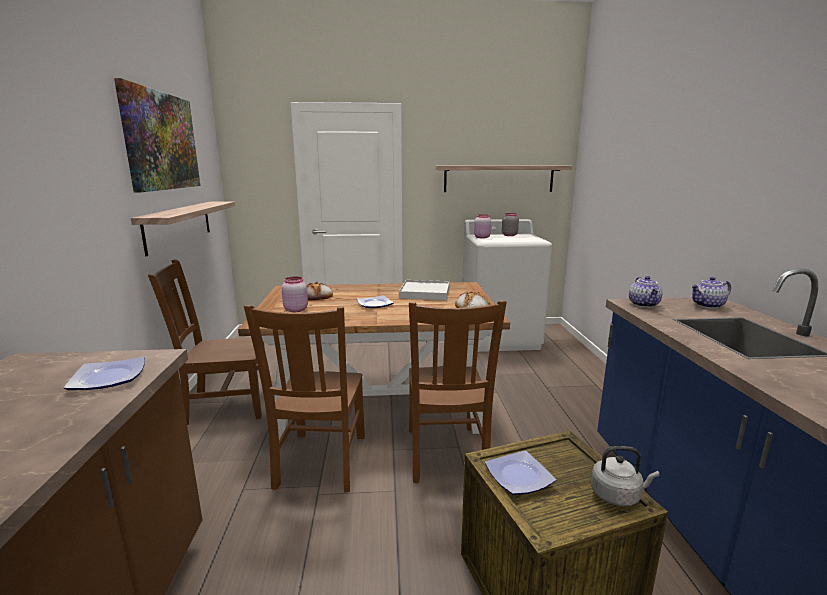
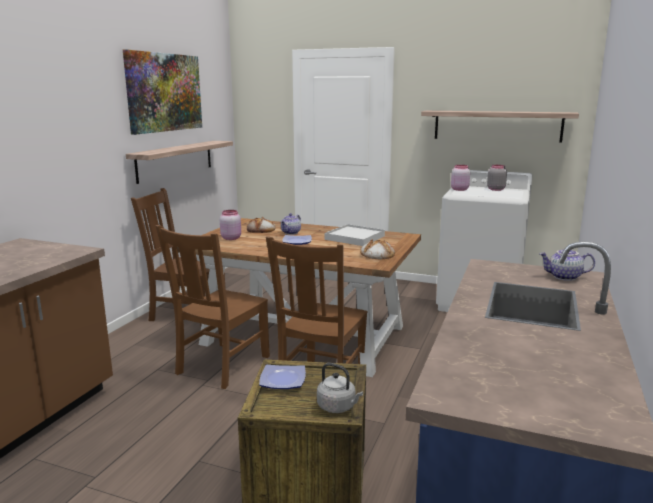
camera: 25 degrees right, 0 degrees up
plate [64,357,145,390] -> none
teapot [629,276,662,308] -> teapot moved to [280,213,301,235]

